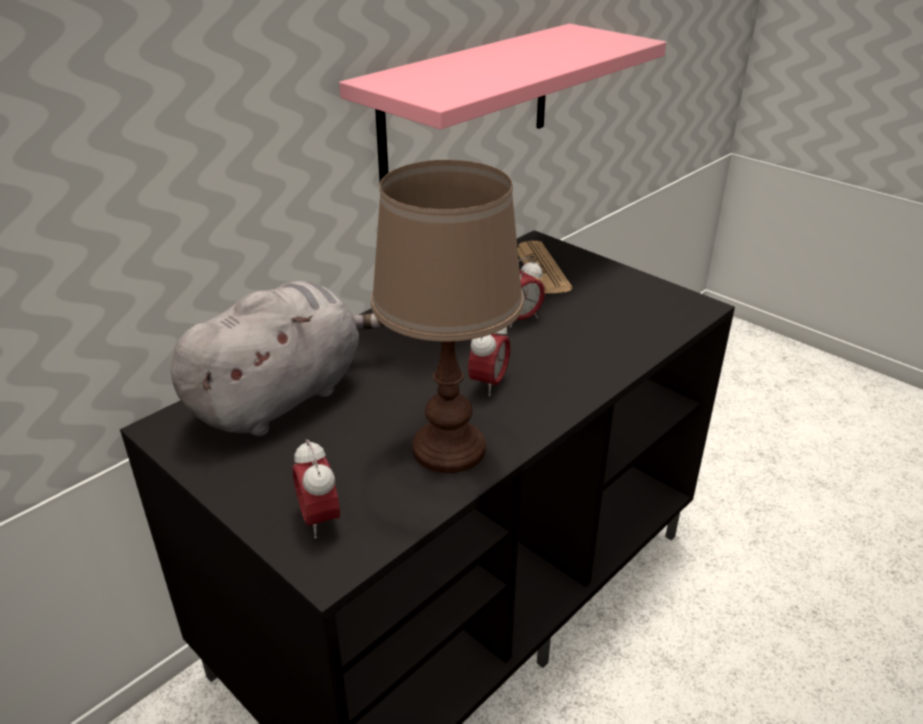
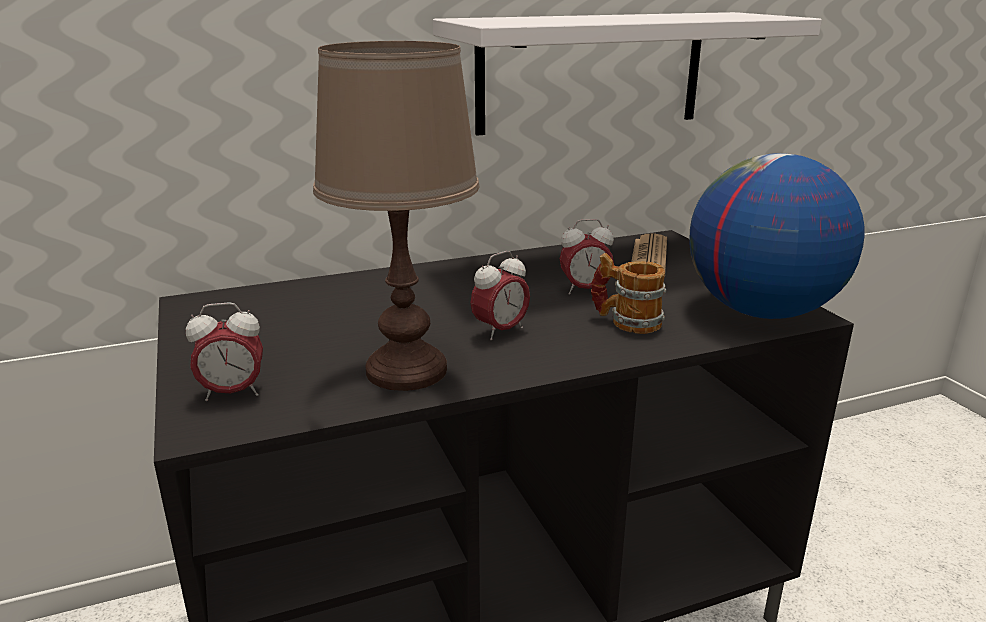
camera: 25 degrees right, 10 degrees down
grey plush toy [171,281,385,436] -> none
alarm clock [292,439,340,539] -> alarm clock turned 105 degrees counterclockwise [186,302,263,401]
pink shelf [339,23,666,186] -> white shelf [433,12,822,136]
none -> mug [591,253,666,334]
none -> globe [690,153,865,319]

